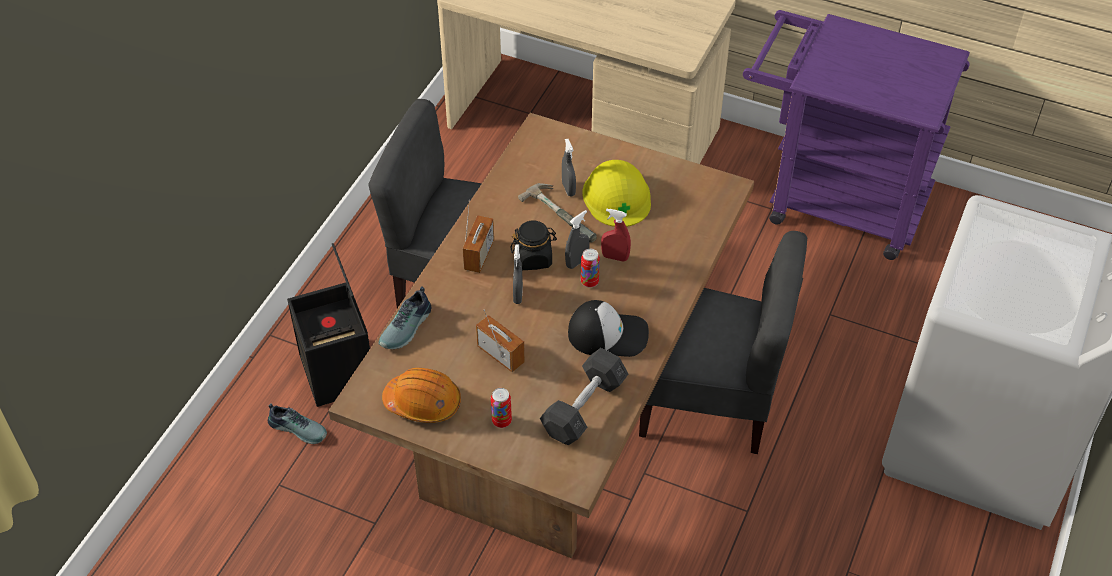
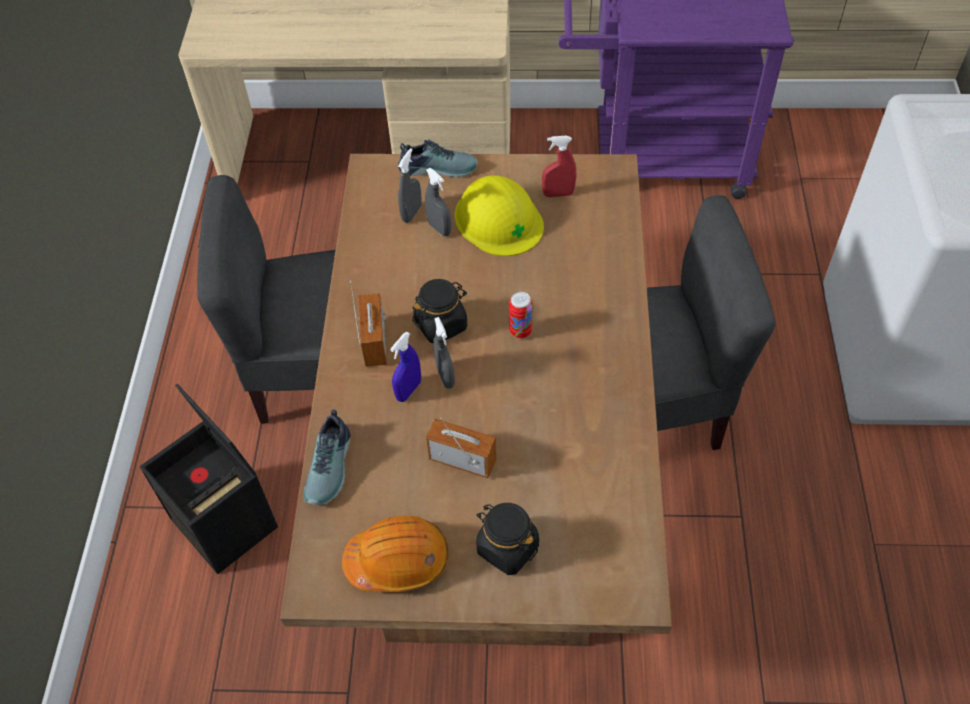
camera: 20 degrees left, 5 degrees up
shoe [268,403,327,444] -> shoe moved to [398,140,478,177]
can [491,388,512,428] -> black jar [476,503,539,575]
hammer [518,183,597,243] -> none
grey dumbbell [540,348,628,445] -> none
grey spray bottle [565,210,589,269] -> grey spray bottle moved to [398,148,422,223]
cap [568,300,649,357] -> none
red spray bottle [601,209,631,262] -> red spray bottle moved to [542,136,577,197]
none -> blue spray bottle [390,332,421,402]

